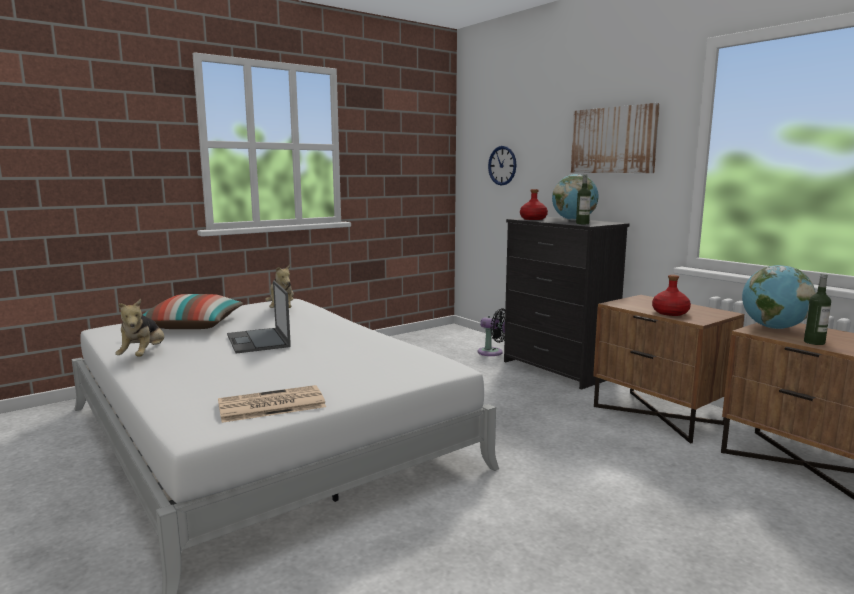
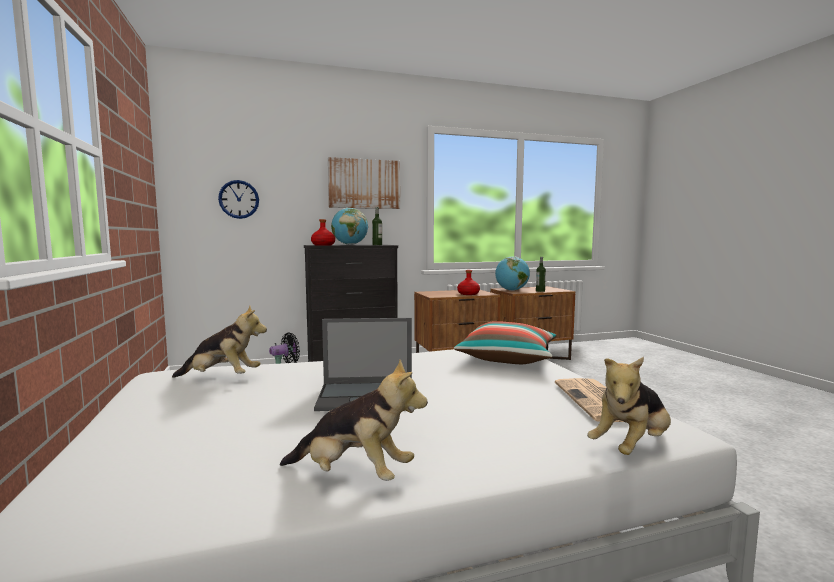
camera: 70 degrees left, 5 degrees down
pillow [143,294,243,329] -> pillow moved to [454,321,556,364]
none -> plush toy [587,357,671,455]

